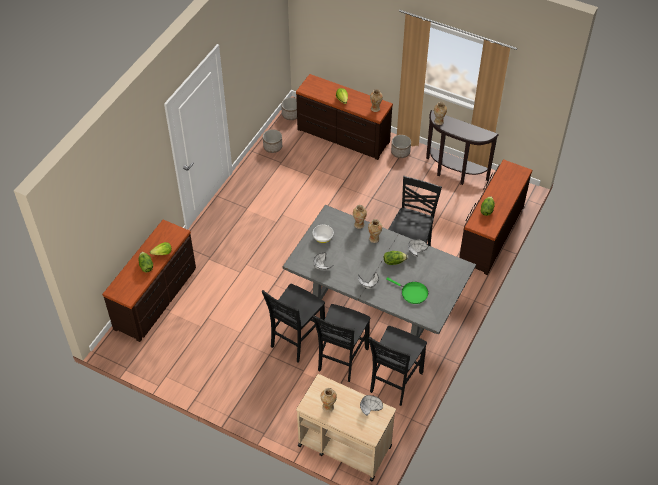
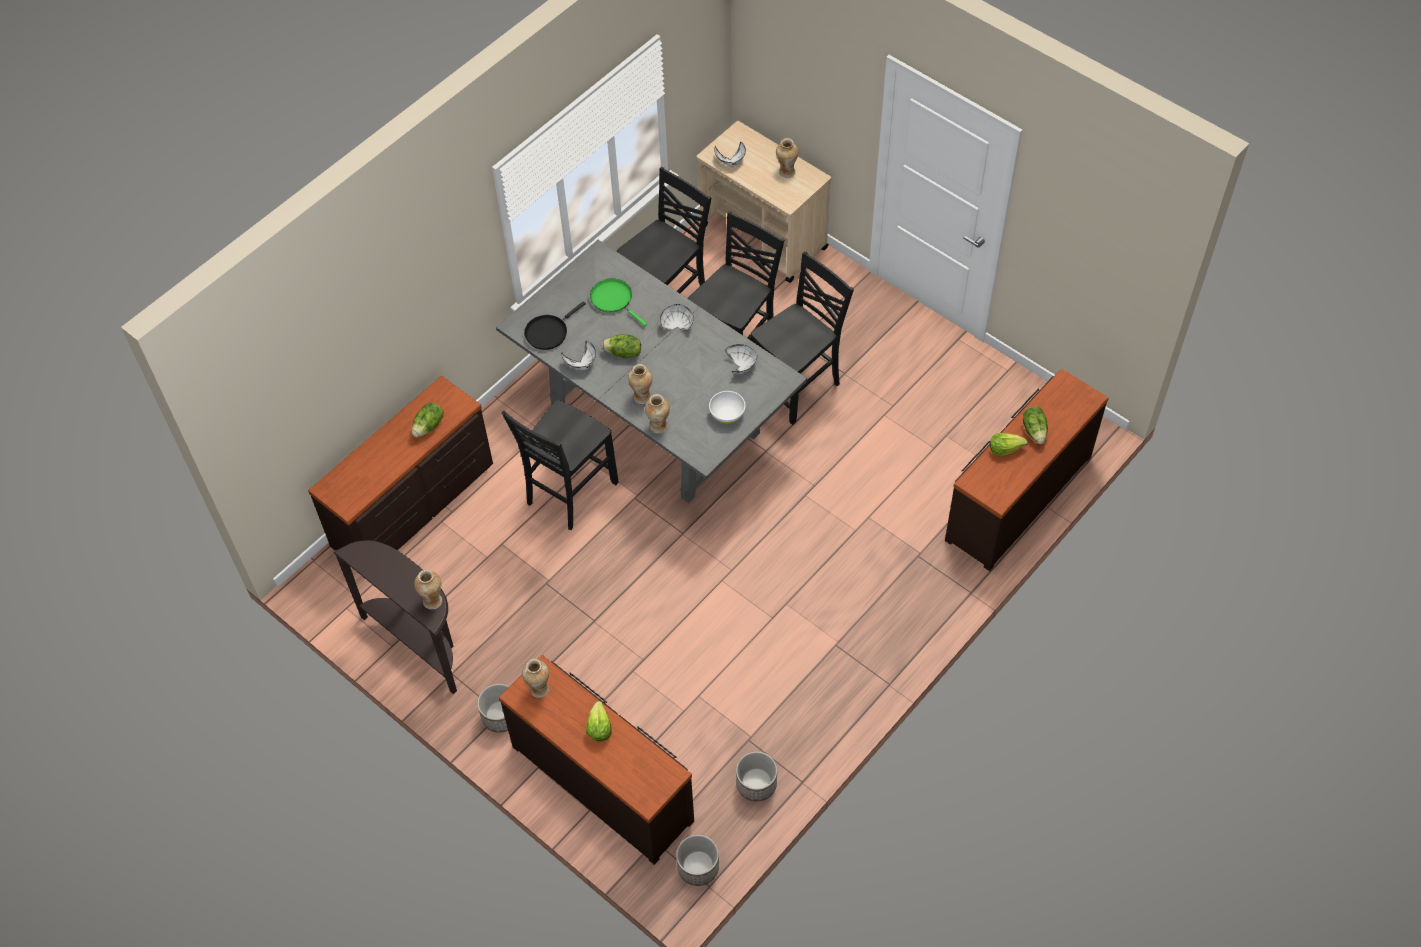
camera: 165 degrees left, 5 degrees up
none -> black frying pan [524,301,586,350]

